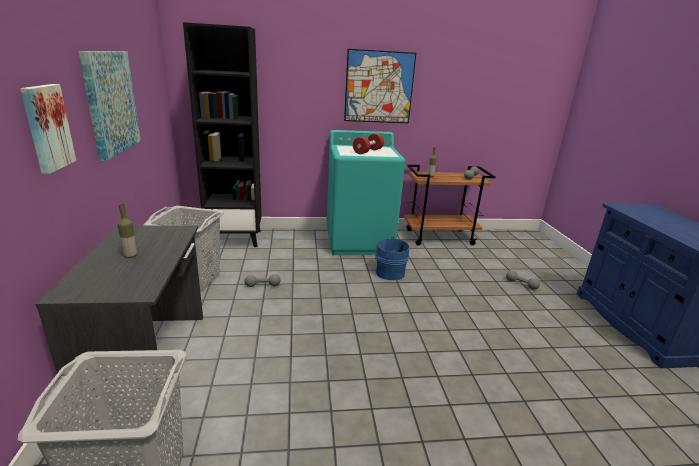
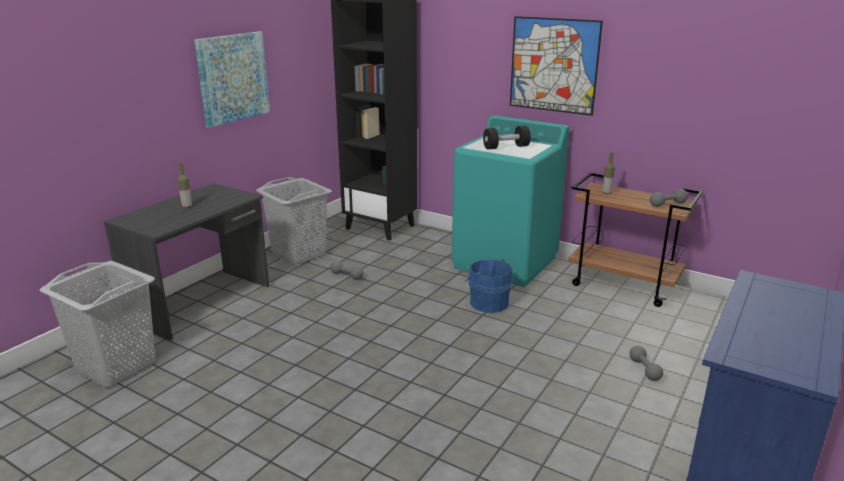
camera: 40 degrees right, 0 degrees up
picture [20,84,77,174] -> none
red dumbbell [353,134,384,154] -> black dumbbell [483,126,531,149]

